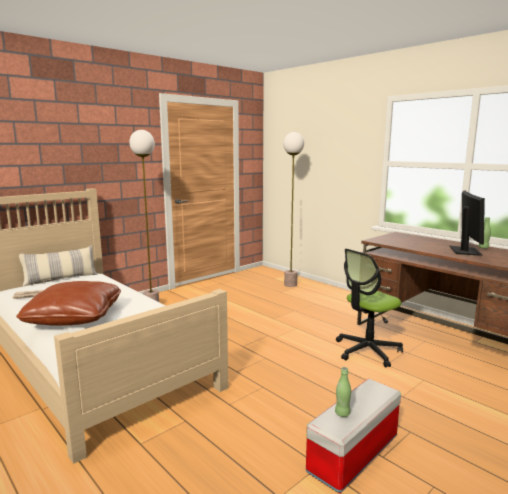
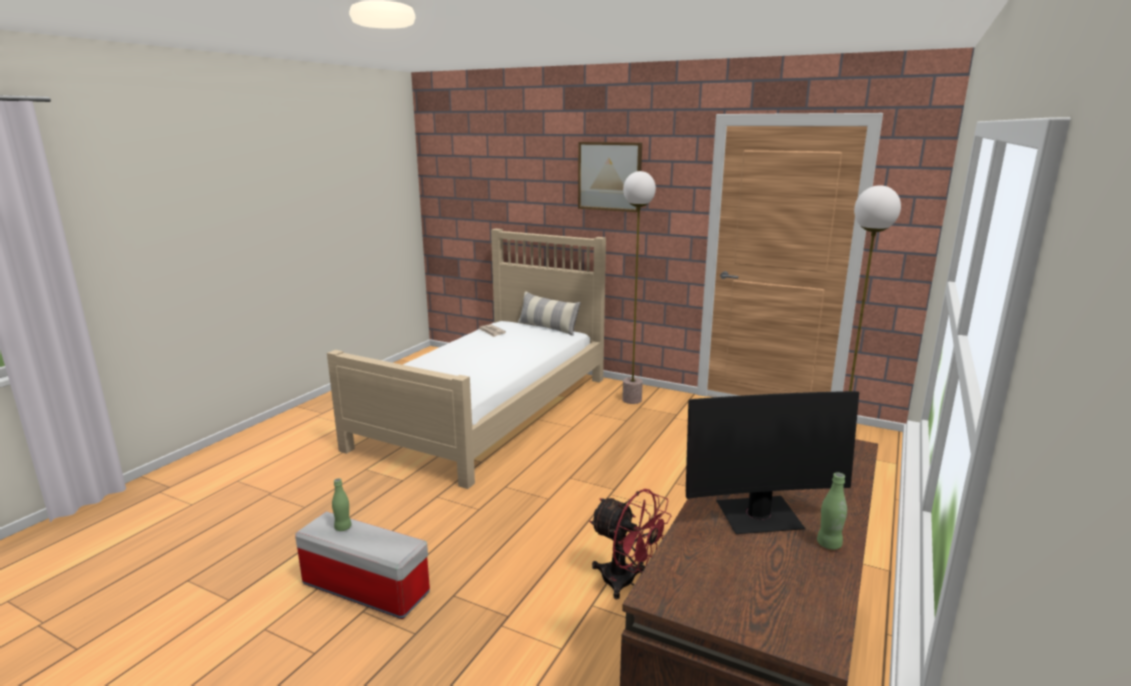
camera: 70 degrees right, 5 degrees up
brown pillow [16,281,121,326] -> none
office chair [336,249,403,368] -> red fan [589,489,671,599]
none -> picture [578,142,642,212]

